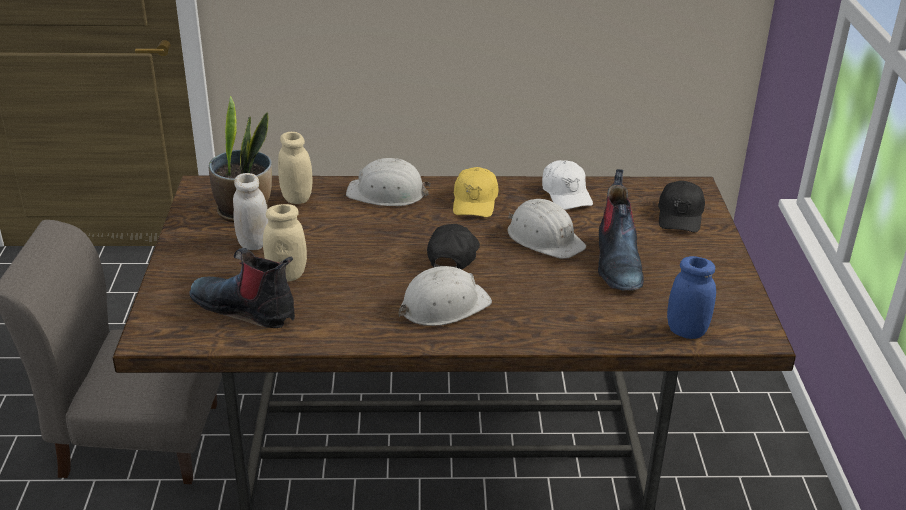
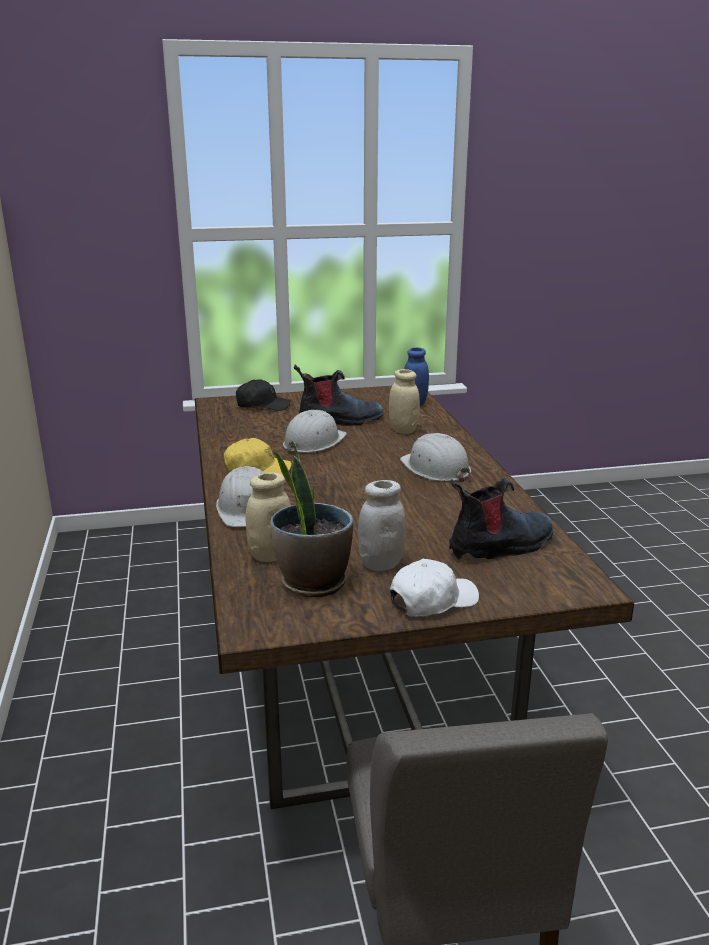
camera: 100 degrees left, 10 degrees down
boot [189,248,295,328] -> boot turned 135 degrees counterclockwise [449,478,553,559]
beige jar [263,204,307,282] -> beige jar moved to [389,369,420,434]
black cap [427,224,480,270] -> none
white cap [542,160,593,210] -> white cap moved to [390,559,479,617]

